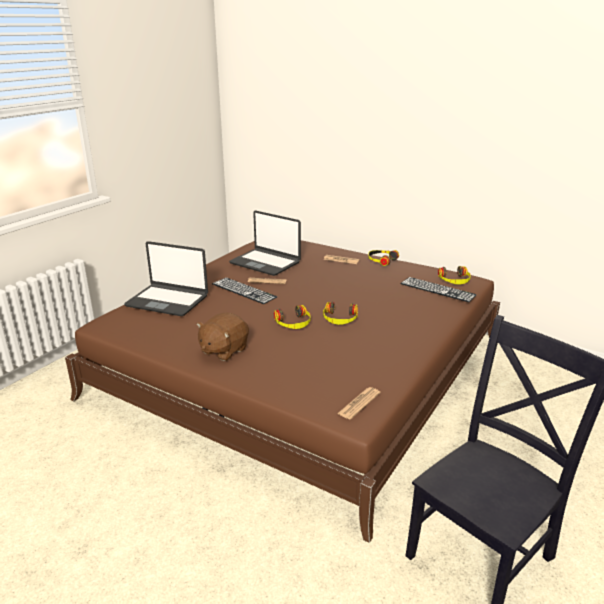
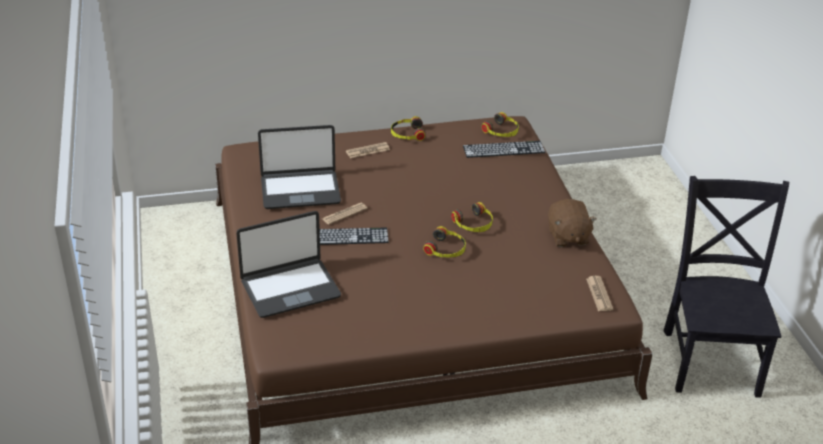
camera: 45 degrees left, 10 degrees up
brown plush toy [196,313,249,361] -> brown plush toy moved to [548,199,597,247]

